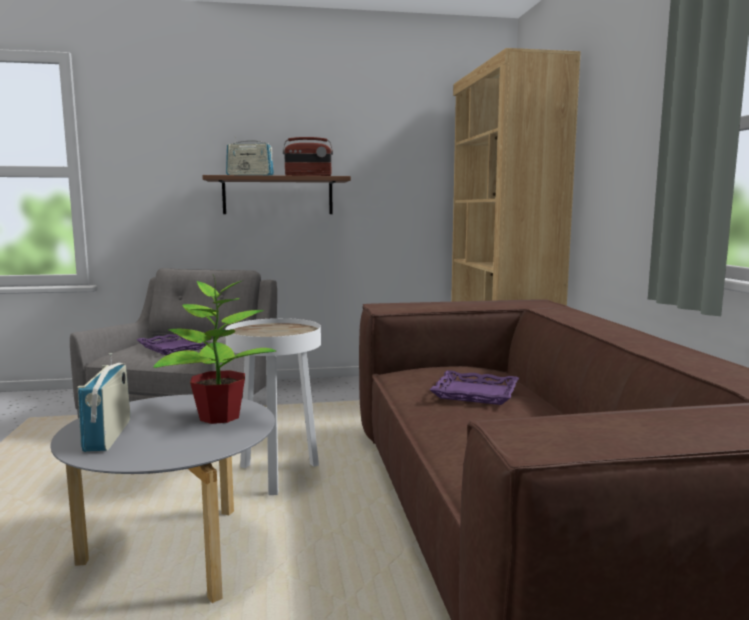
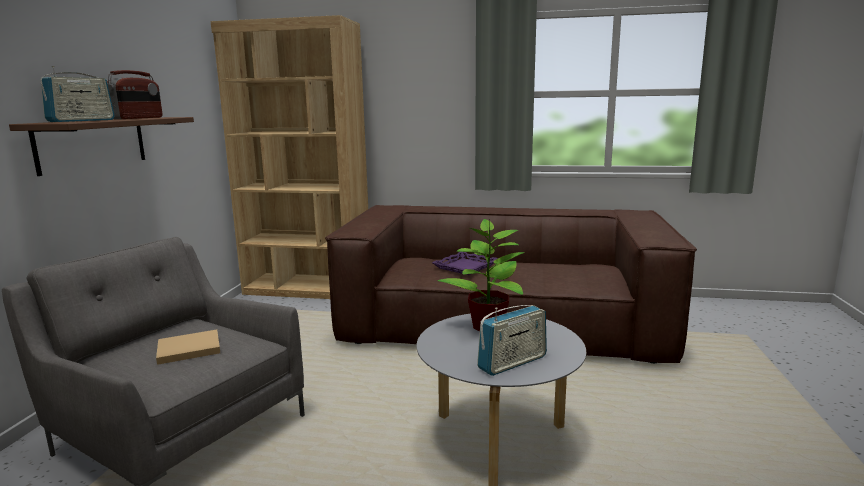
camera: 70 degrees left, 5 degrees up
radio [78,353,130,452] -> radio turned 45 degrees counterclockwise [477,305,547,376]
purple tray [137,334,209,355] -> beige book [156,330,220,365]
white side table [225,318,321,495] -> none

